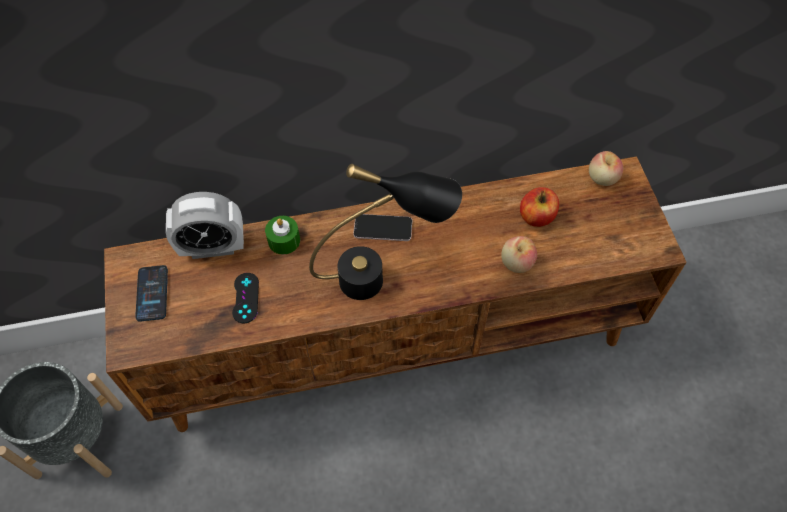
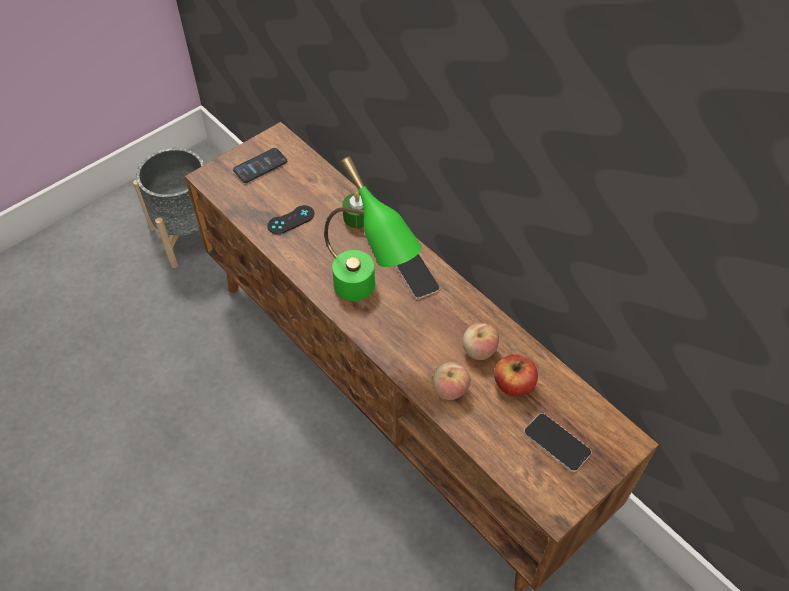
camera: 60 degrees right, 5 degrees down
alarm clock [166,192,244,259] -> none
black table lamp [309,164,462,300] -> green table lamp [324,156,422,301]
apple [589,151,623,186] -> apple moved to [462,323,499,360]
none -> phone [524,413,592,472]

